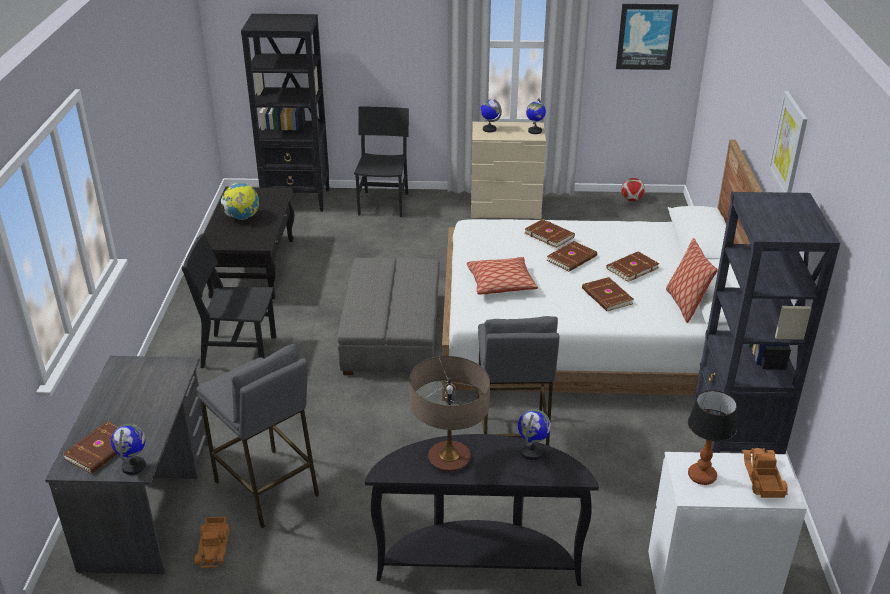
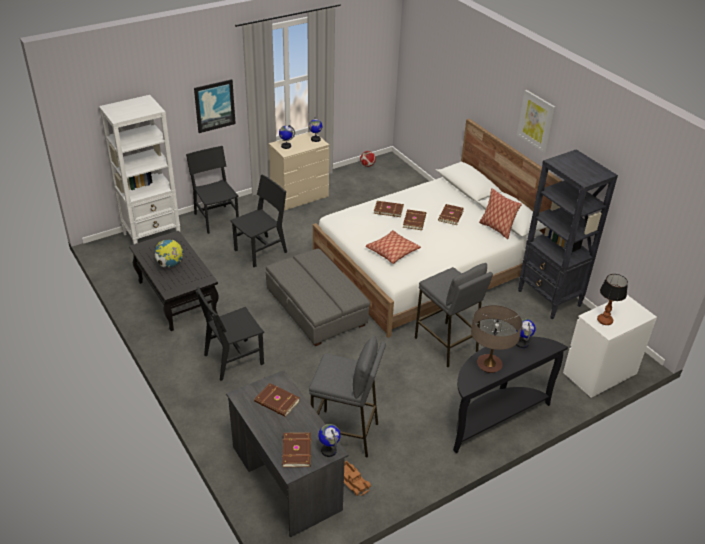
camera: 35 degrees left, 5 degrees up
black bookcase [241,14,330,212] -> white bookcase [99,95,180,244]
brown book [582,277,634,311] -> brown book moved to [254,383,300,417]
picture [616,4,679,70] -> picture moved to [194,79,236,133]
toy truck [742,448,788,498] -> none
none -> black chair [230,174,287,267]

